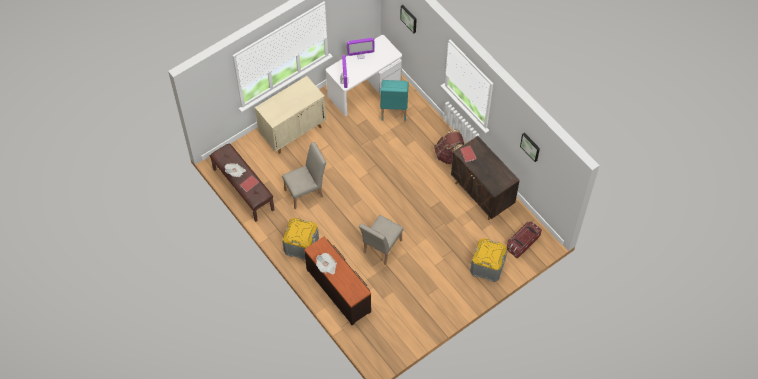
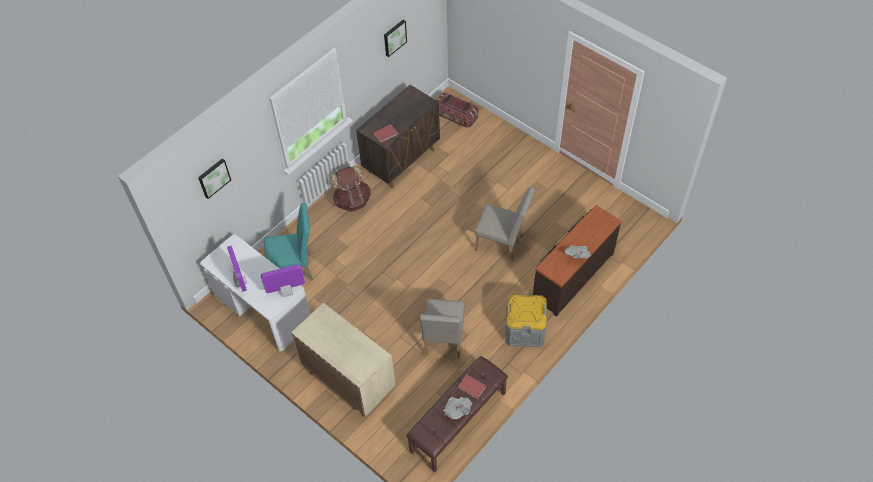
camera: 100 degrees left, 5 degrees down
beige chair [282,142,326,209] -> beige chair turned 135 degrees counterclockwise [420,299,465,359]
grey storage box [470,239,507,282] -> none

